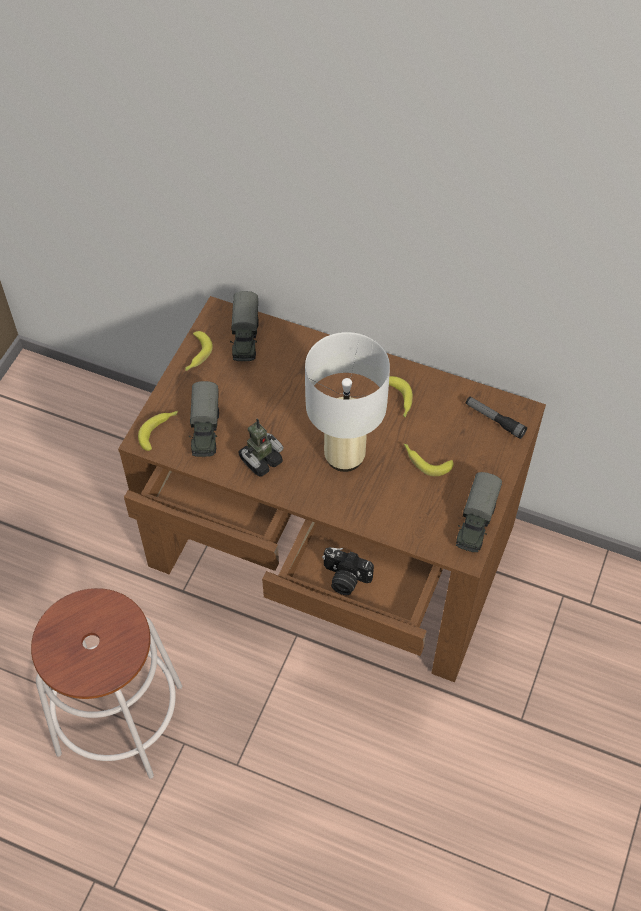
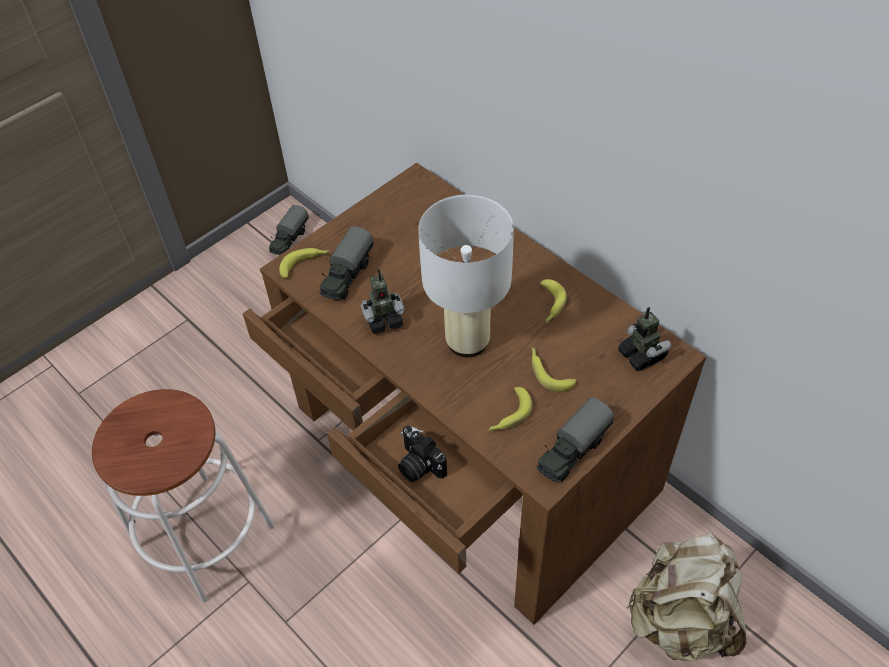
camera: 25 degrees right, 5 degrees down
banana [185,331,213,371] -> banana moved to [489,387,532,431]
toy truck [230,291,258,361] -> toy truck moved to [269,205,309,255]
flashlight [466,396,527,439] -> toy robot [618,307,672,370]
none -> beige backpack [626,532,746,661]

